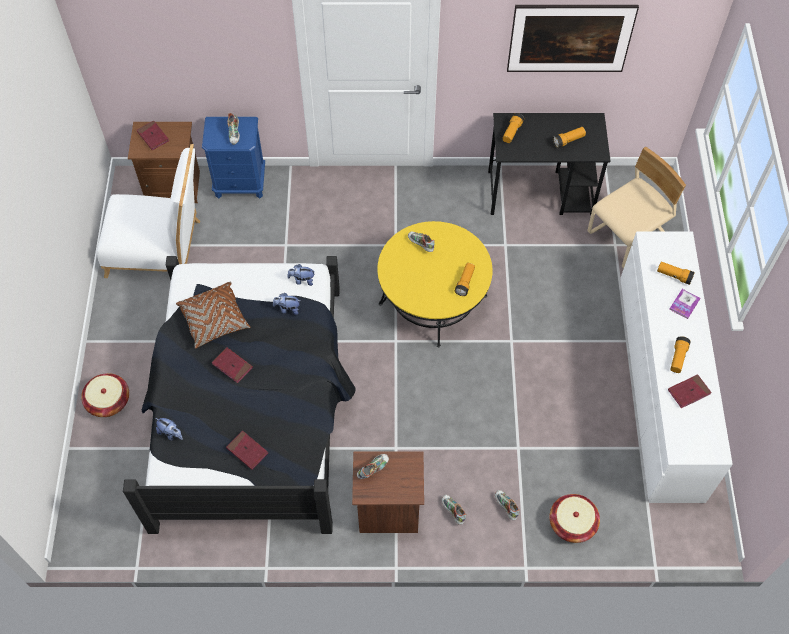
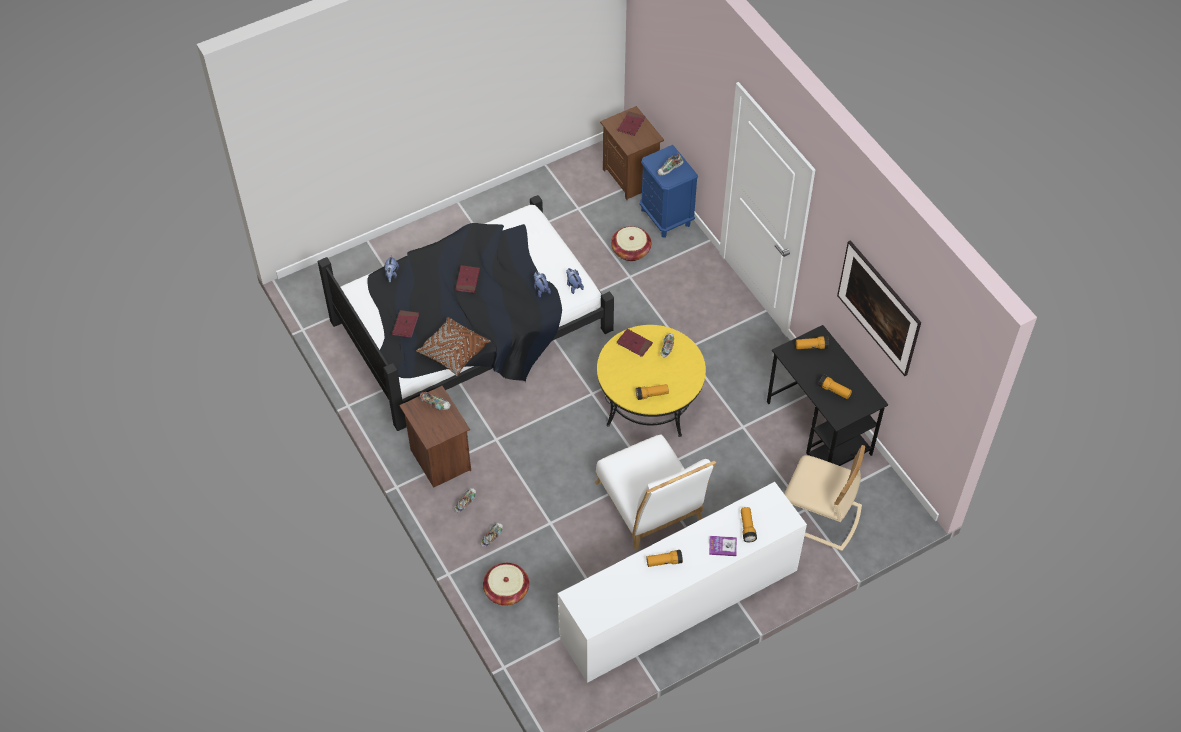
camera: 60 degrees right, 5 degrees down
basket [81,373,129,417] -> basket moved to [611,226,651,261]
white chair [97,144,200,278] -> white chair moved to [595,434,716,550]
brown pillow [176,282,251,349] -> brown pillow moved to [416,317,491,376]
red book [668,374,712,408] -> red book moved to [617,329,653,357]

